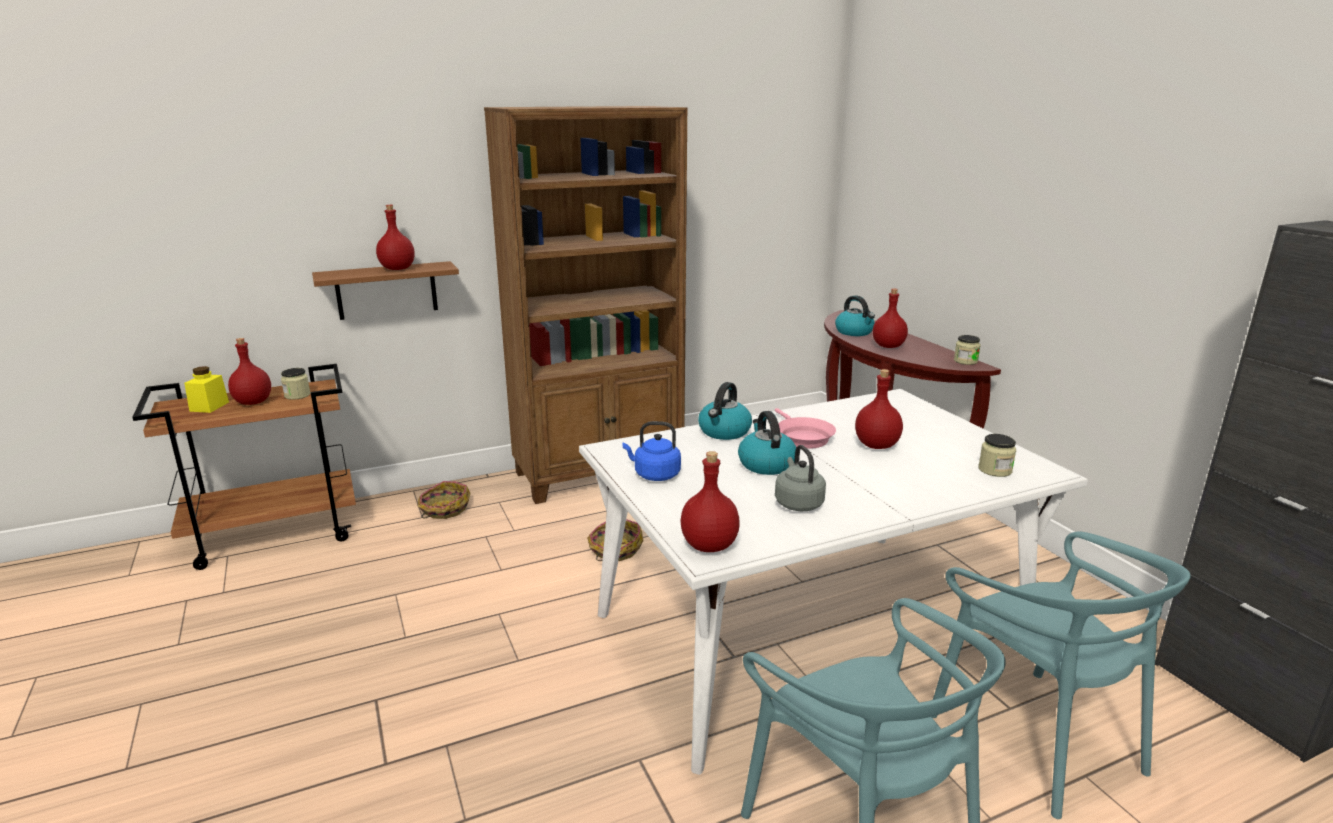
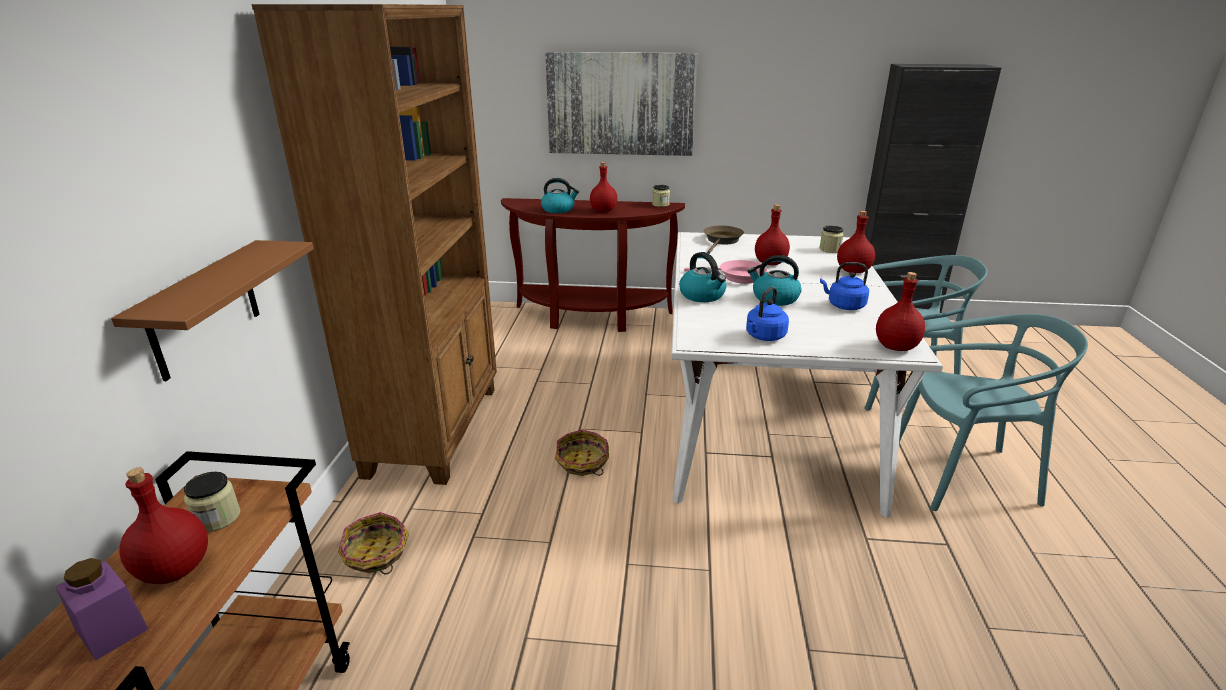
camera: 60 degrees left, 5 degrees up
yellow jar [184,366,229,413] -> purple jar [55,558,149,660]
red bottle [376,205,415,270] -> red bottle moved to [837,211,875,273]
grey kettle [775,445,826,511] -> blue kettle [820,262,869,310]
none -> picture [545,52,698,156]
none -> brown frying pan [704,226,744,254]

